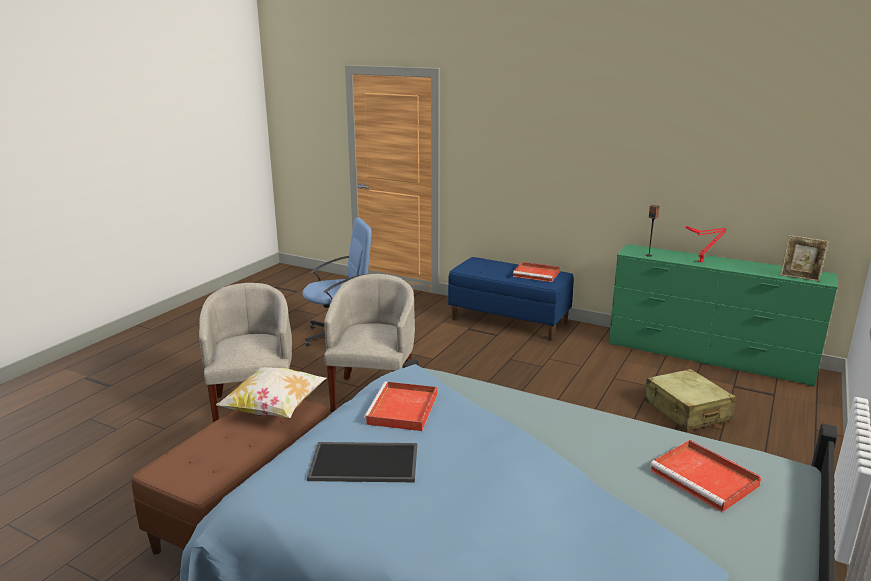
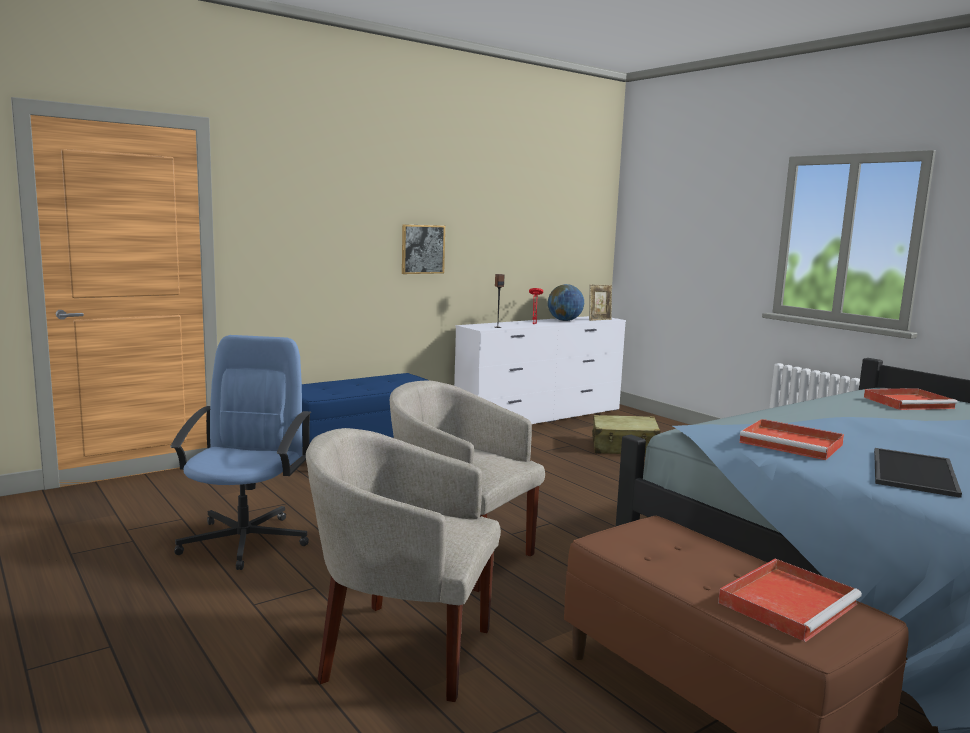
camera: 65 degrees left, 10 degrees down
pillow [216,367,326,418] -> none
red tray [513,262,560,282] -> red tray moved to [718,559,862,642]
green dresser [609,244,838,386] -> white dresser [454,316,626,424]
none -> picture [402,224,445,274]
none -> globe [548,284,584,321]

